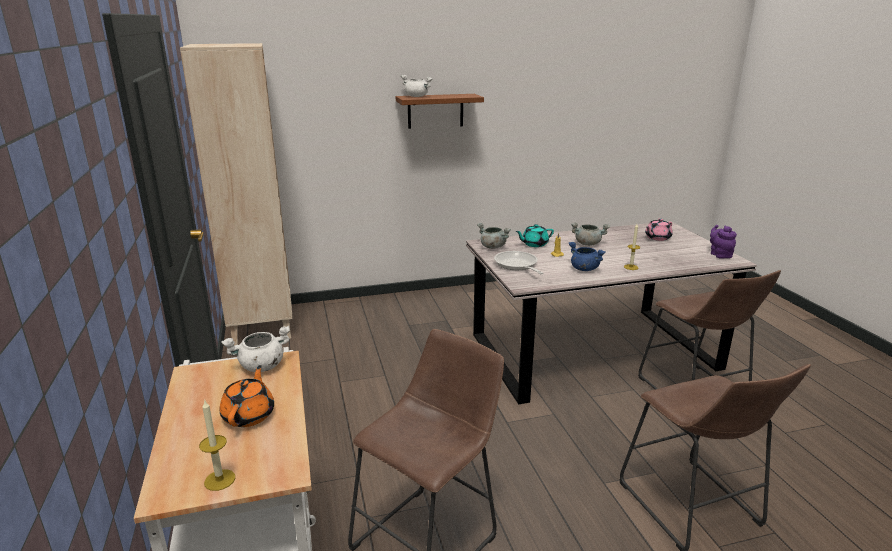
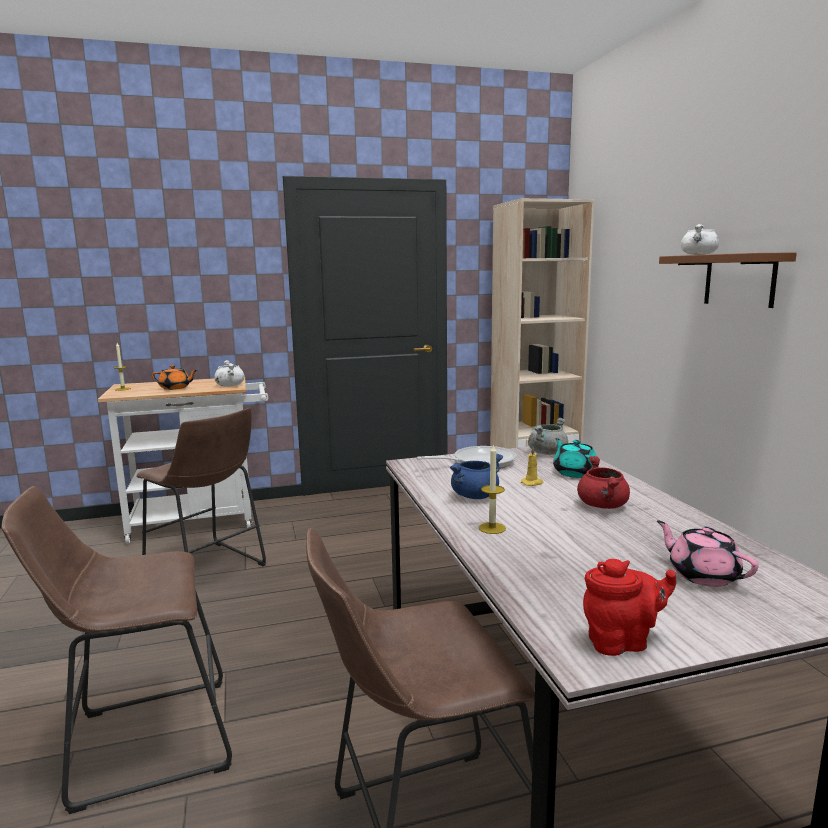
camera: 90 degrees right, 10 degrees down
grey cooking pot [571,223,610,246] -> red cooking pot [577,456,630,509]
purple teapot [710,225,737,259] -> red teapot [583,559,676,656]

